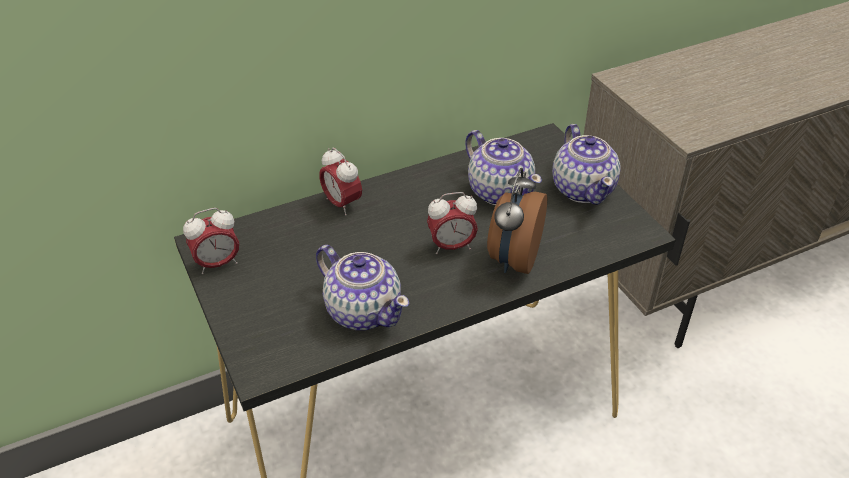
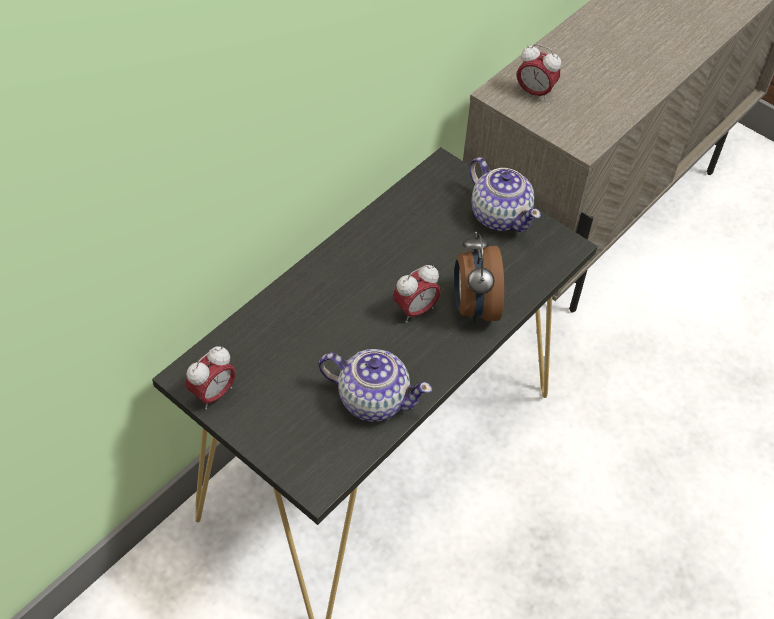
camera: 25 degrees left, 10 degrees up
alarm clock [319,148,362,216] -> alarm clock moved to [517,44,561,102]
teapot [465,130,542,205] -> none

